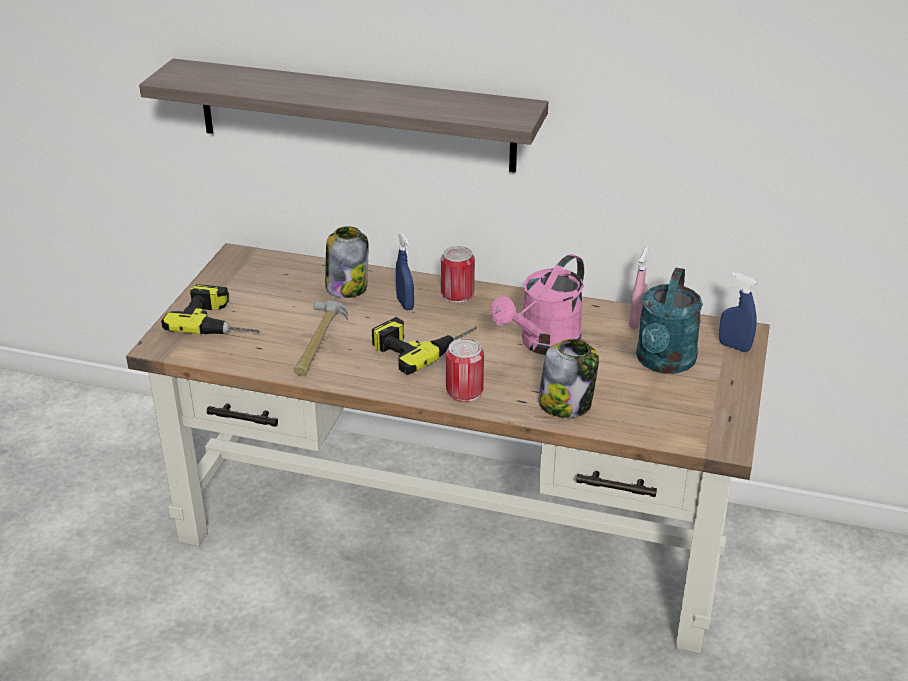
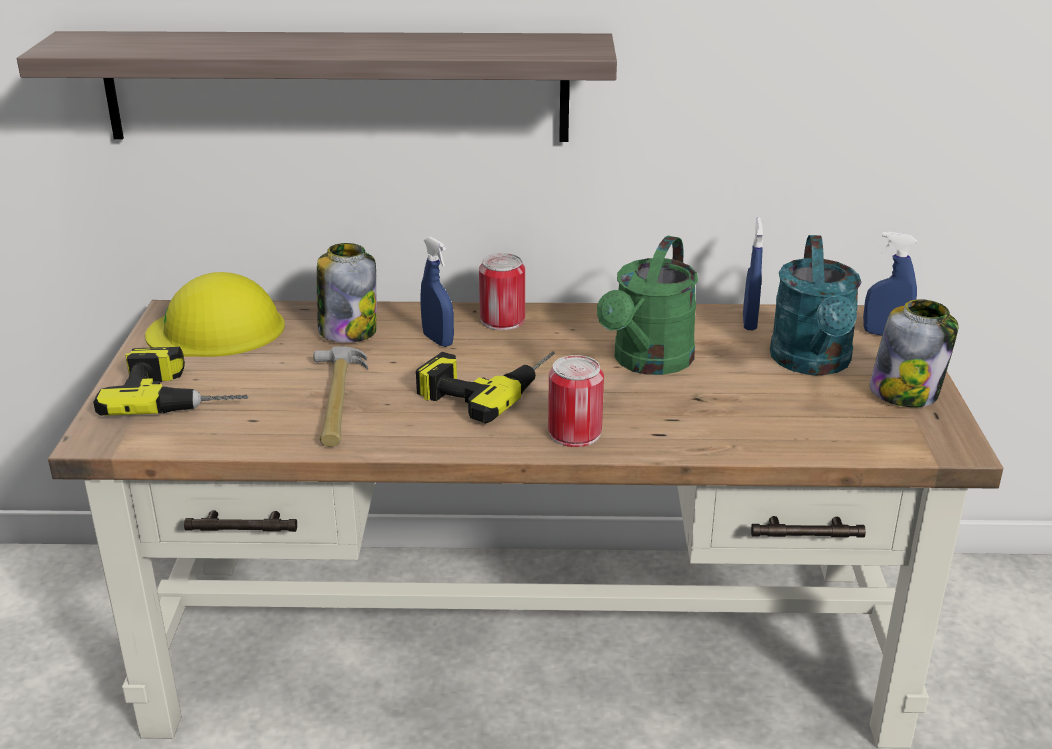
camera: 15 degrees left, 5 degrees down
pink watering can [491,254,584,355] -> green watering can [597,236,698,375]
jar [538,339,599,418] -> jar moved to [870,299,959,407]
pink spray bottle [629,247,649,329] -> blue spray bottle [743,217,763,330]
none -> yellow hard hat [145,272,285,357]

